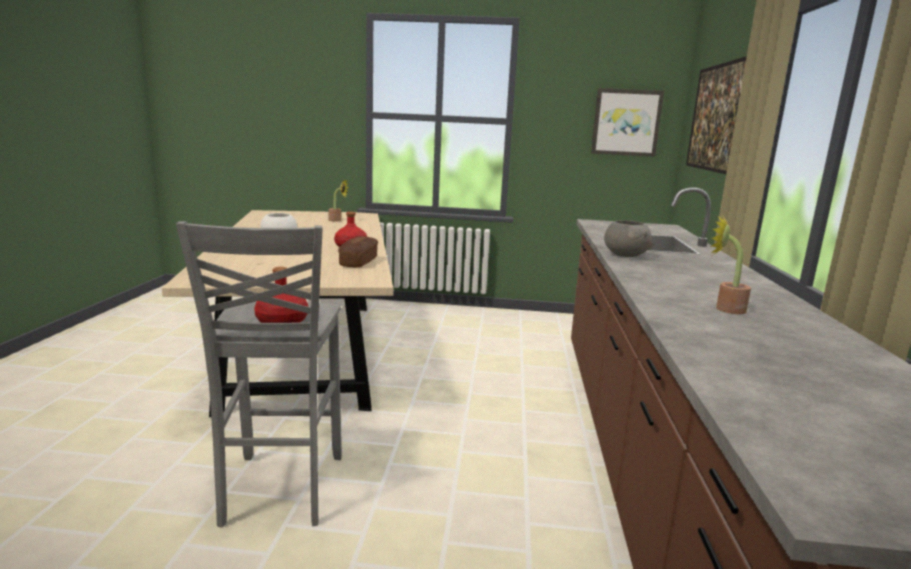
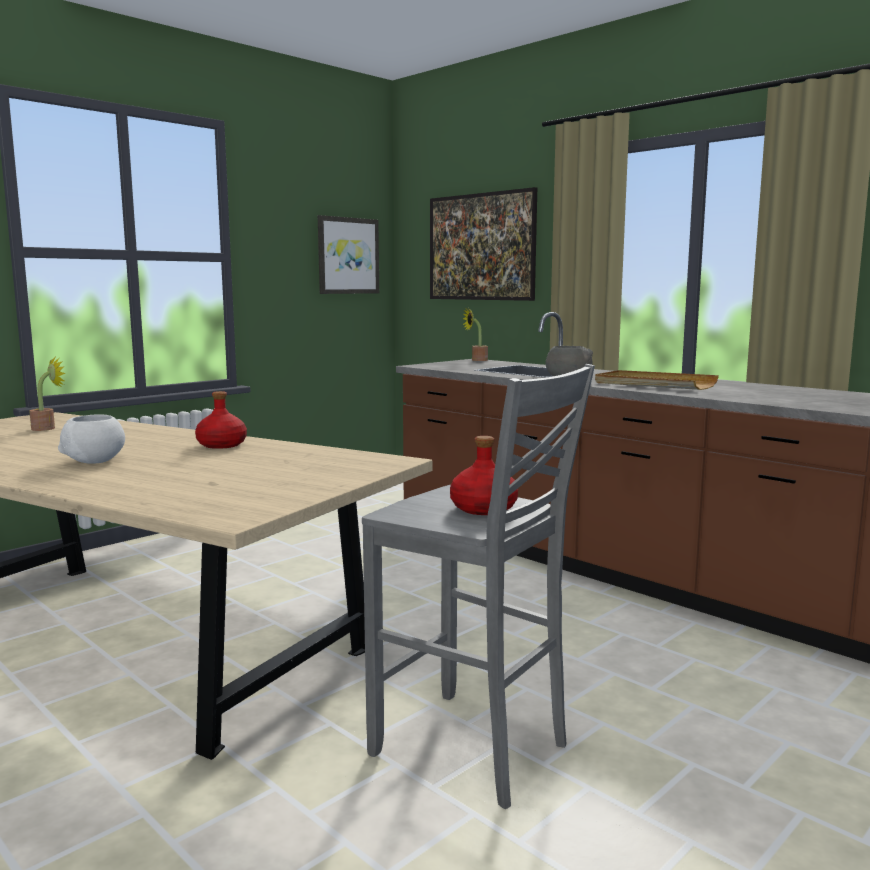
camera: 50 degrees left, 5 degrees down
bread [338,236,378,267] -> none
potted plant [711,214,751,314] -> potted plant moved to [463,308,488,361]
none -> beige tray [595,370,719,390]

